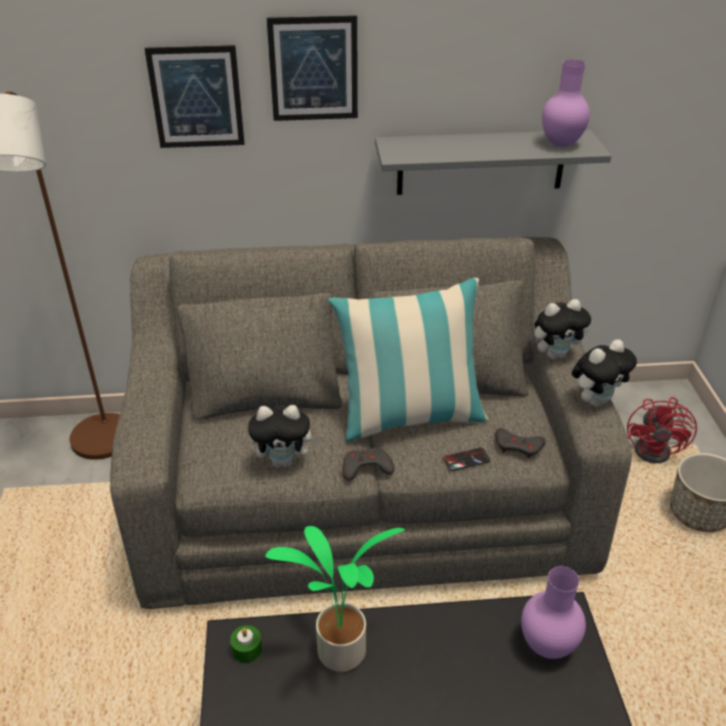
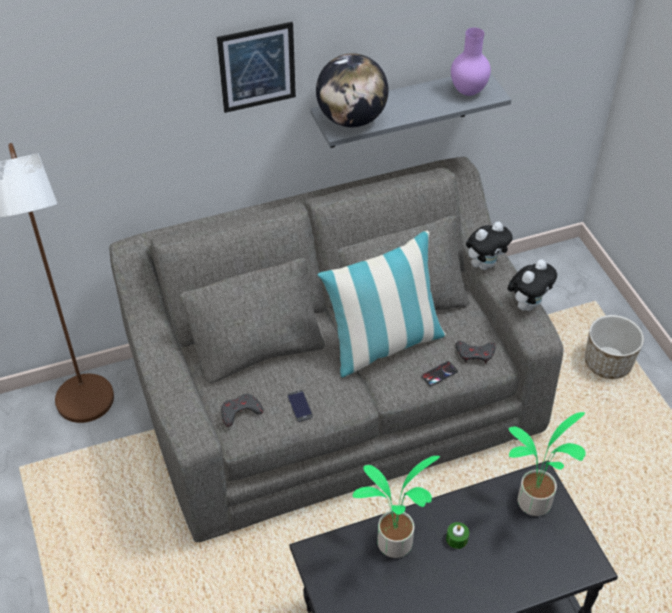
camera: 15 degrees left, 10 degrees up
picture [145,45,245,148] -> none
green candle [230,625,262,663] -> green candle moved to [446,522,469,549]
plush toy [248,405,319,468] -> phone [287,390,313,422]
grey game controller [343,447,394,480] -> grey game controller moved to [221,394,263,427]
purple vase [521,566,586,659] -> potted plant [509,412,586,516]
red fan [627,397,697,463] -> none
none -> globe [316,53,388,127]

